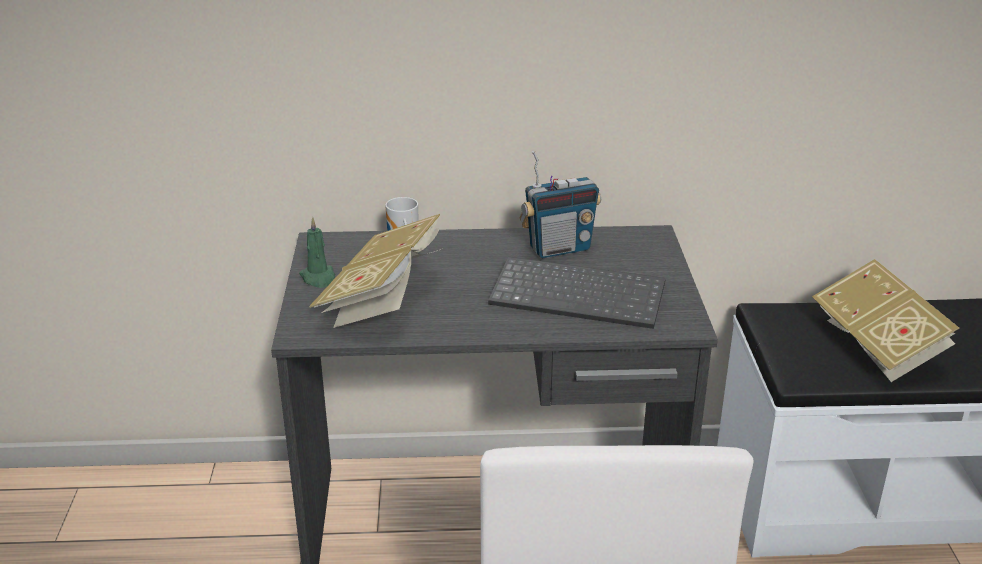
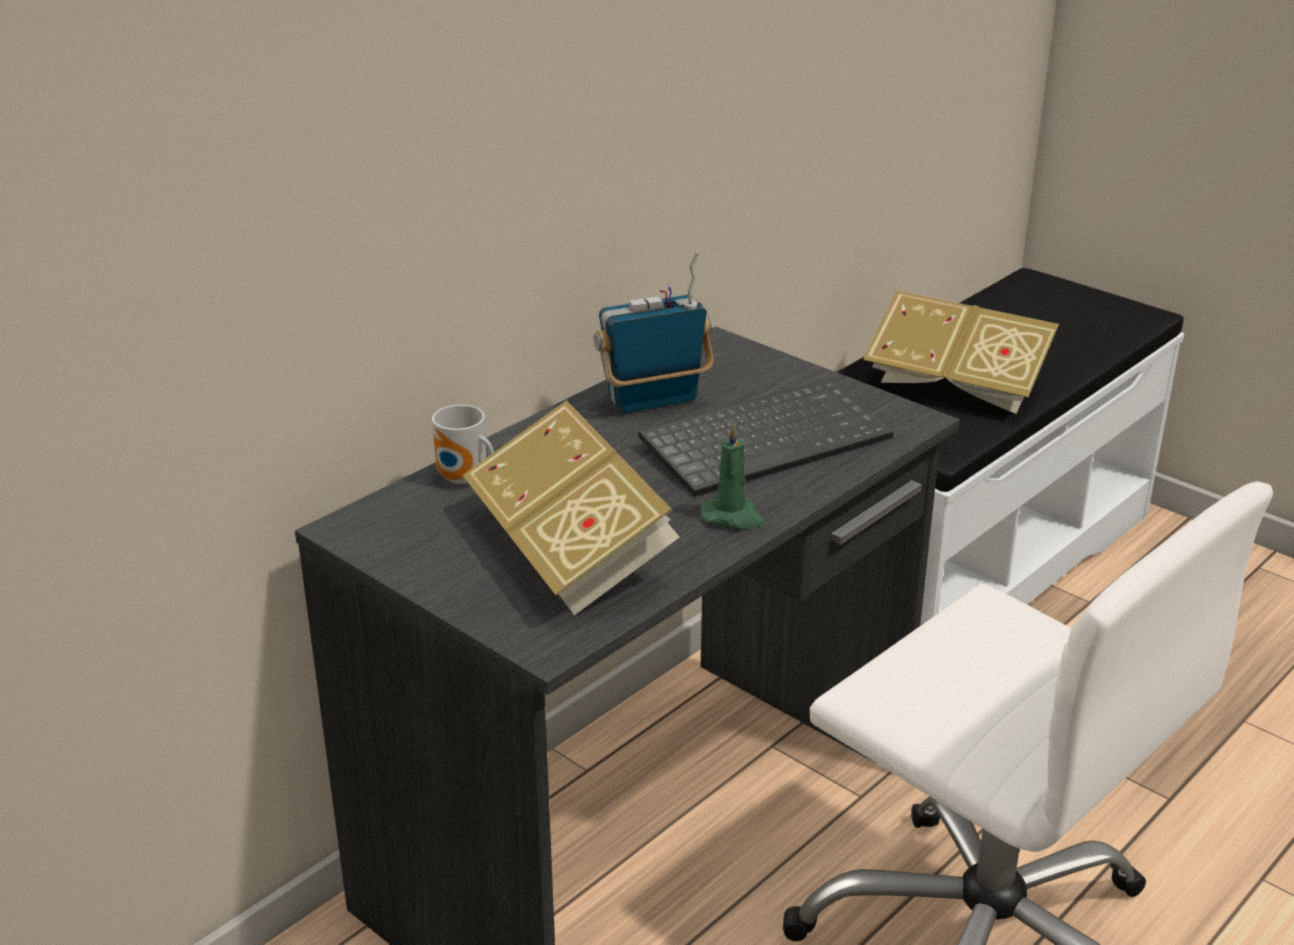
camera: 45 degrees left, 0 degrees up
green candle [299,217,335,288] -> green candle moved to [700,423,765,529]
radio [520,150,601,258] -> radio turned 135 degrees counterclockwise [594,251,714,413]

